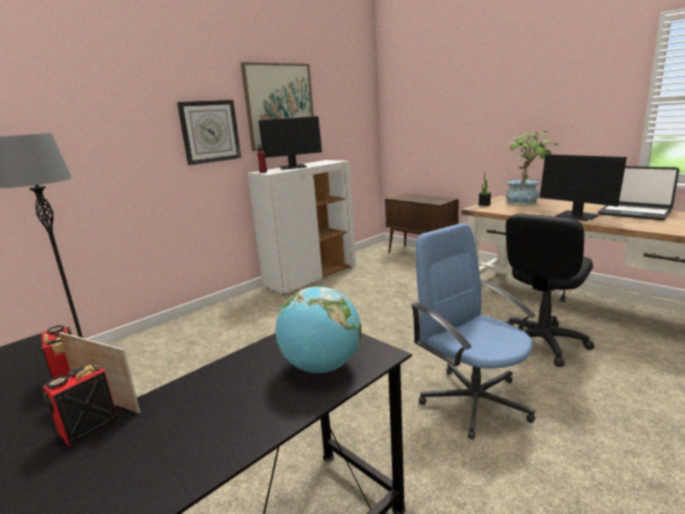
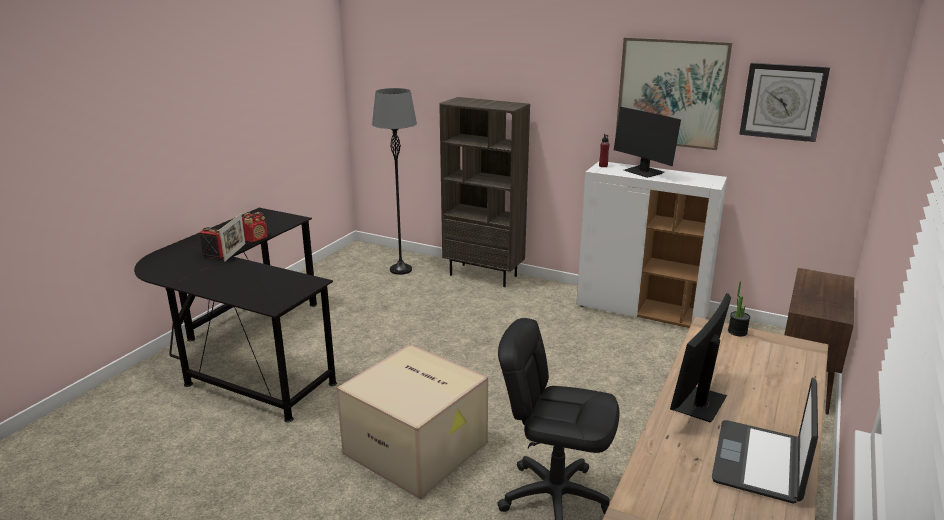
camera: 70 degrees right, 5 degrees up
wall clock [177,100,241,165] -> wall clock moved to [739,63,830,142]
globe [276,286,362,373] -> none
blue office chair [411,223,535,440] -> cardboard box [337,344,488,499]
potted plant [506,131,558,205] -> none
none -> brown bookcase [439,97,530,287]

